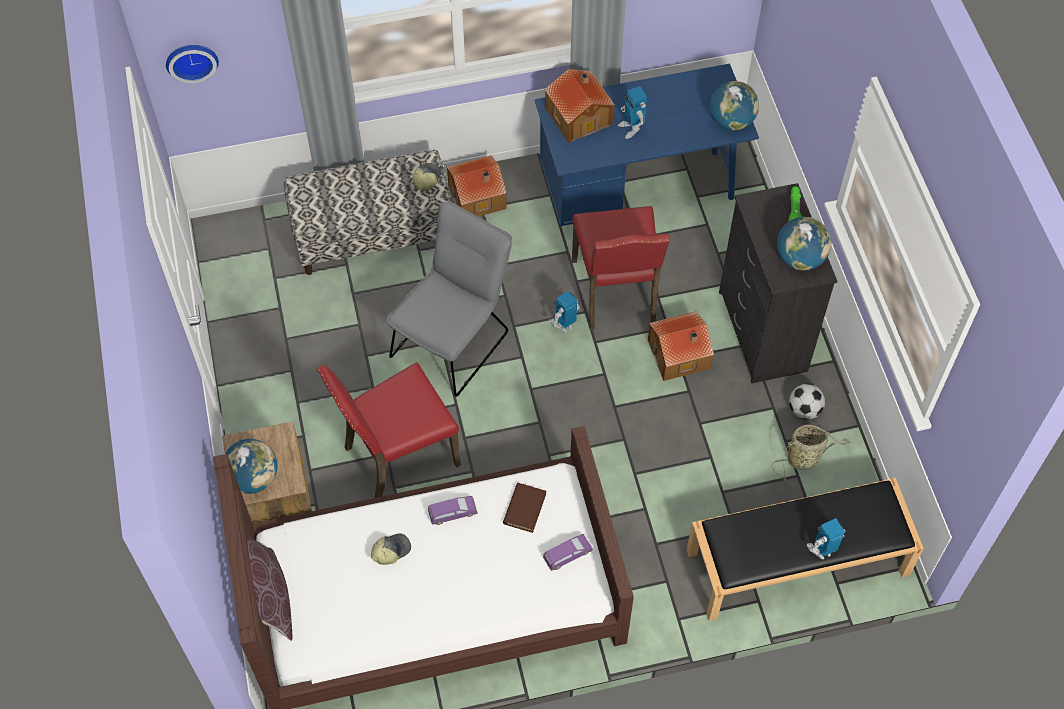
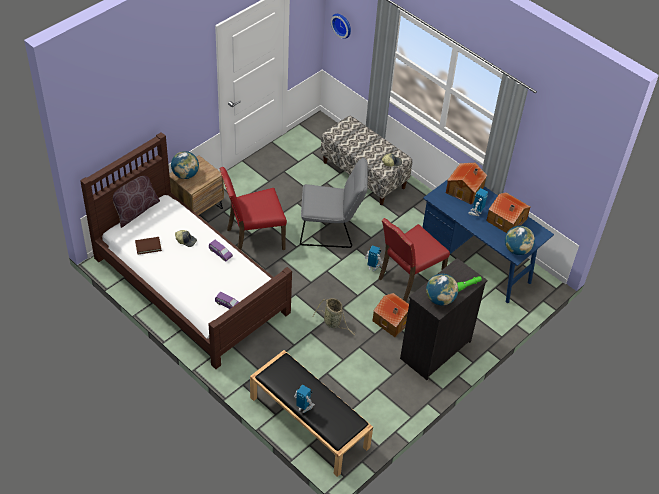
camera: 55 degrees right, 10 degrees down
red chair [317,362,461,498] -> red chair turned 45 degrees counterclockwise [219,167,287,250]
toy house [447,155,507,216] -> toy house moved to [486,192,531,233]
brown book [503,483,546,533] -> brown book moved to [135,237,162,255]
basket [771,424,851,481] -> basket moved to [313,298,355,335]
football [789,384,825,420] -> none

